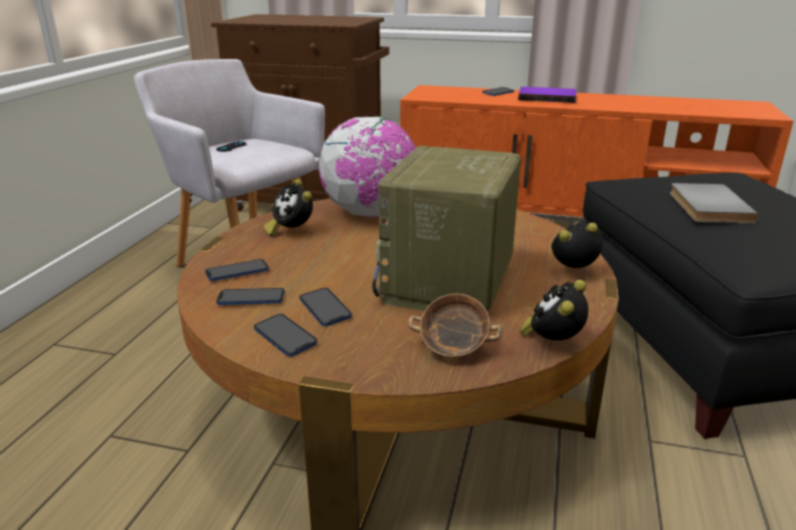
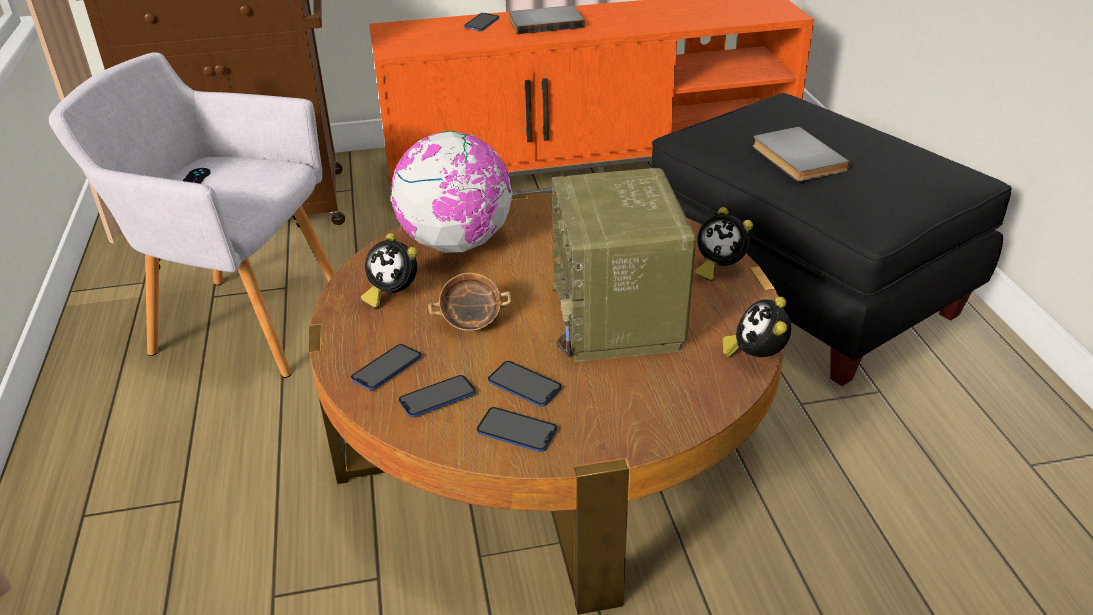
camera: 25 degrees left, 10 degrees up
bowl [408,294,503,358] -> bowl moved to [428,273,512,331]
purple book [518,87,576,103] -> grey book [509,6,585,34]
alarm clock [551,223,602,268] -> alarm clock turned 120 degrees counterclockwise [695,207,753,281]

